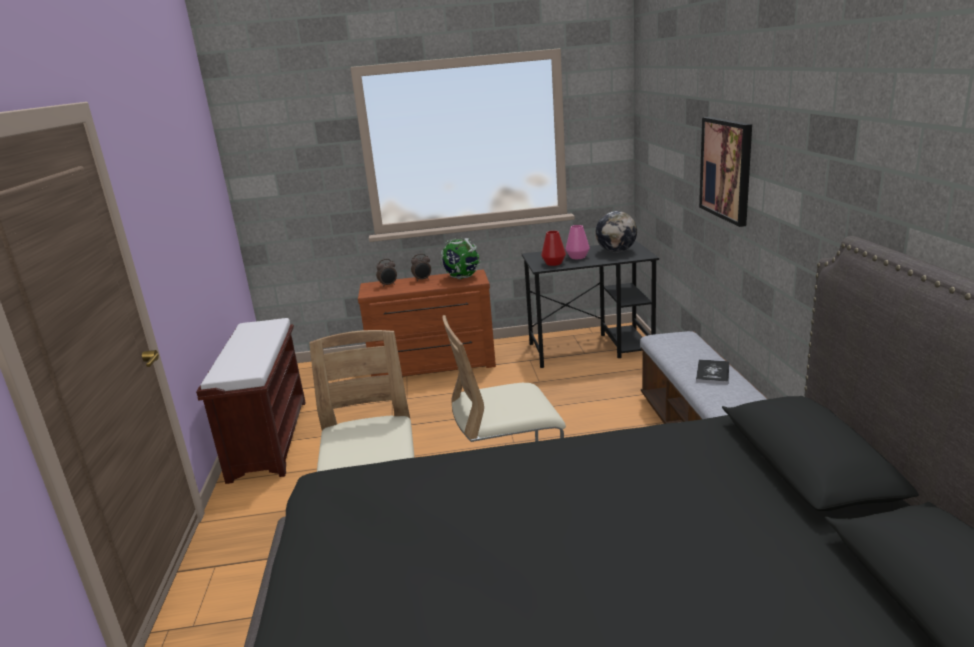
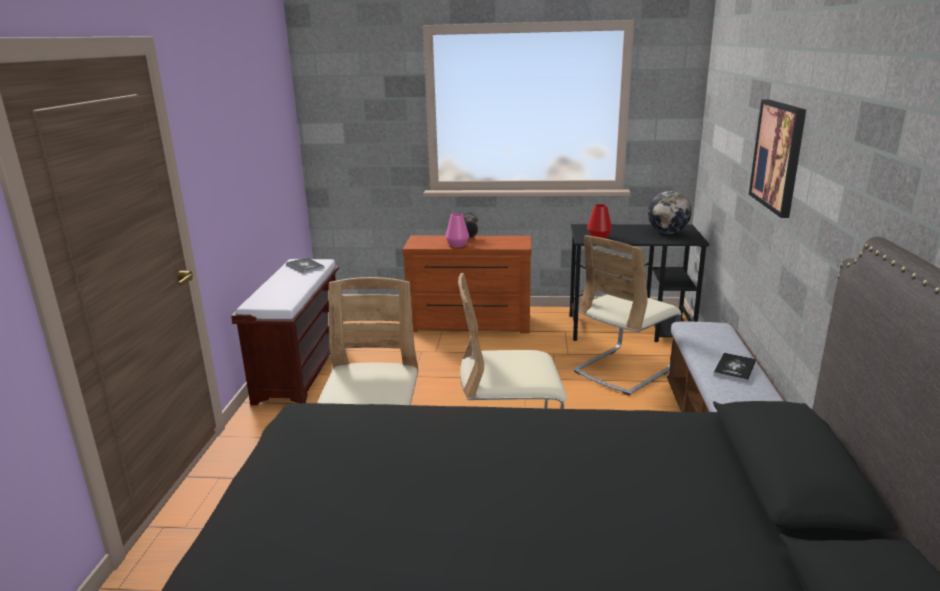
camera: 10 degrees right, 0 degrees up
alarm clock [376,259,397,287] -> none
globe [440,238,481,279] -> none
pink vase [566,225,590,259] -> pink vase moved to [446,213,469,247]
none -> book [286,257,324,274]
none -> beige chair [573,235,681,395]

